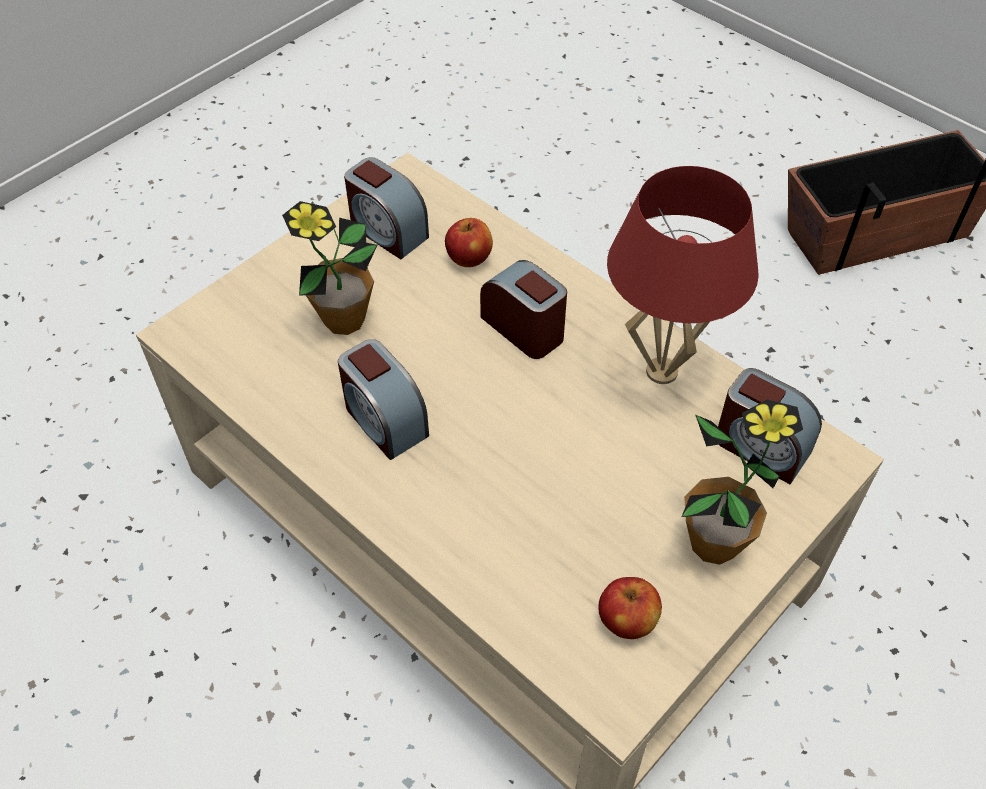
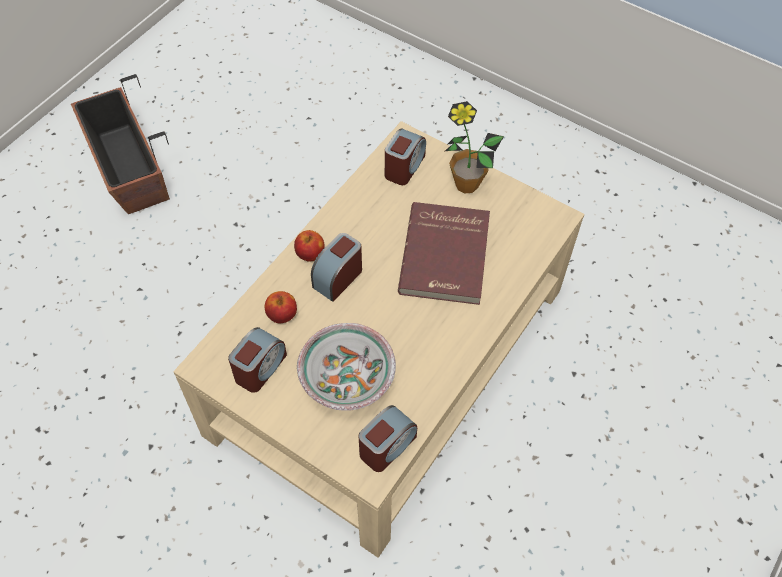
camera: 100 degrees left, 5 degrees up
potted plant [282,201,377,335] -> bowl [297,323,396,411]
alarm clock [338,339,429,460] -> alarm clock moved to [359,405,417,472]
apple [598,577,662,639] -> apple moved to [294,230,325,262]
red table lamp [607,166,759,384] -> none
none -> red book [398,202,490,305]

